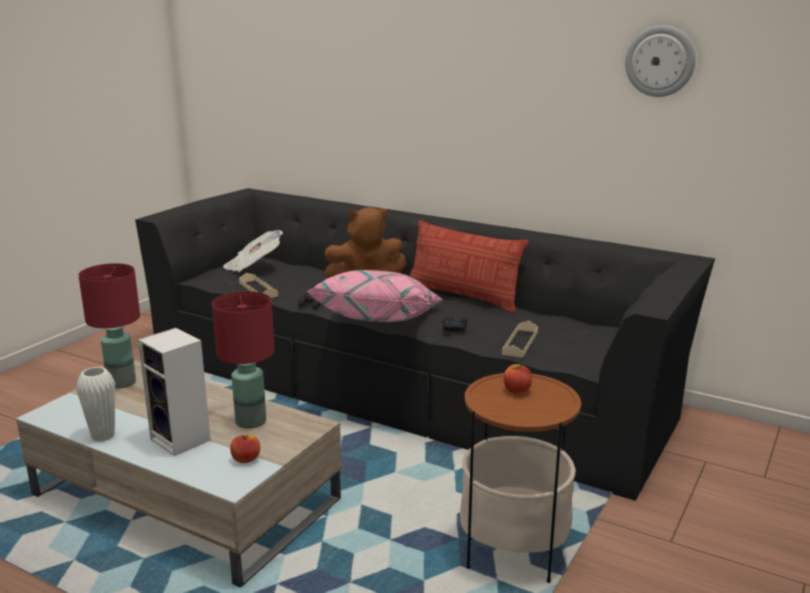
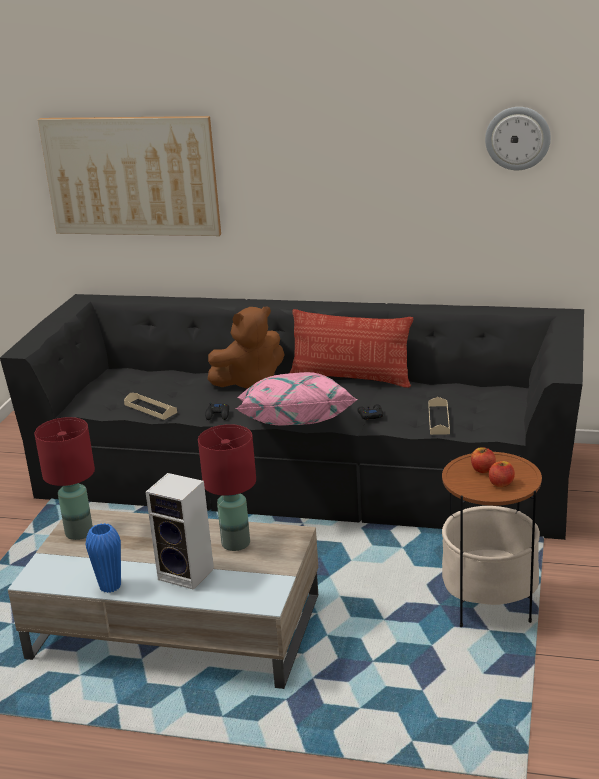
camera: 15 degrees left, 5 degrees up
white vase [76,367,115,442] -> blue vase [85,523,121,593]
newspaper [223,230,283,272] -> none
apple [230,435,260,463] -> apple moved to [489,461,515,487]
none -> picture [38,116,221,236]

